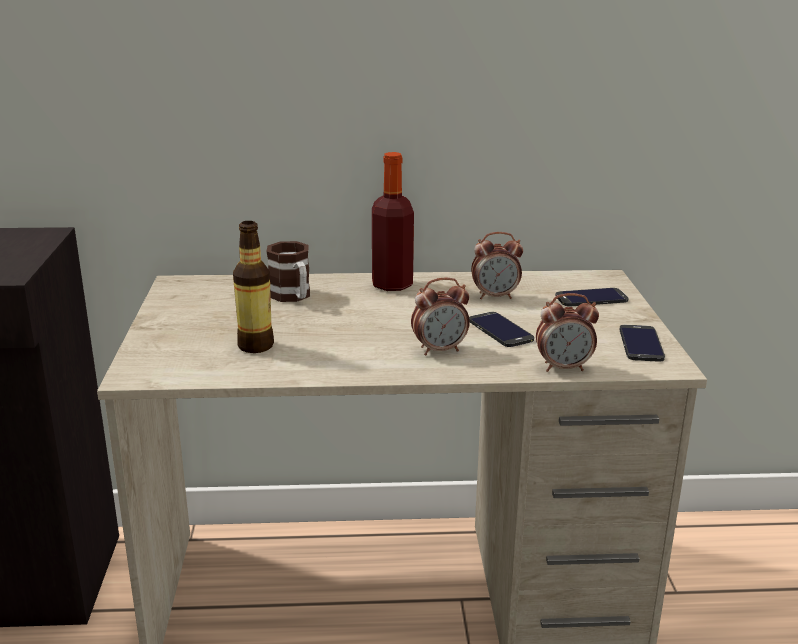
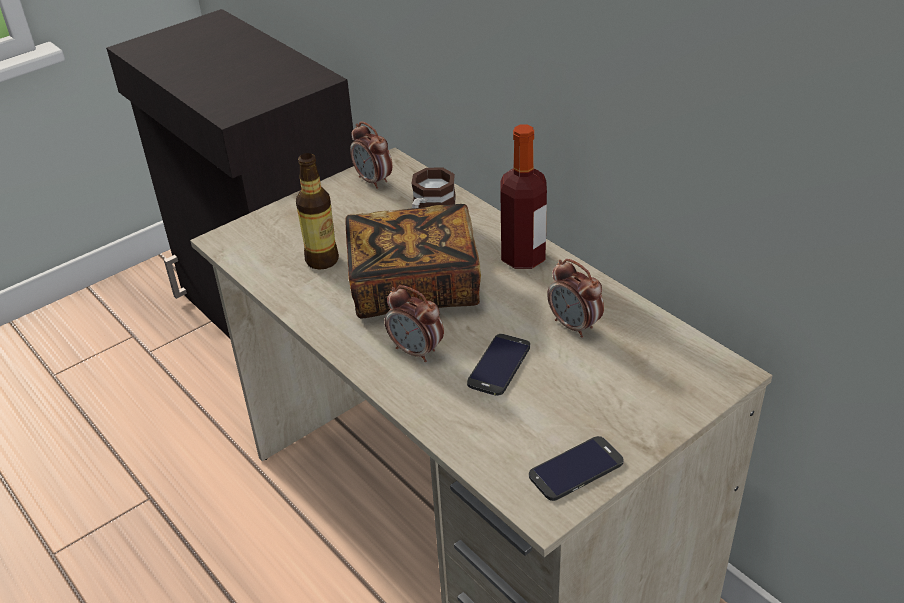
camera: 55 degrees right, 15 degrees up
alarm clock [536,293,599,372] -> alarm clock moved to [350,122,392,189]
phone [555,288,629,306] -> none
none -> book [345,204,481,318]

